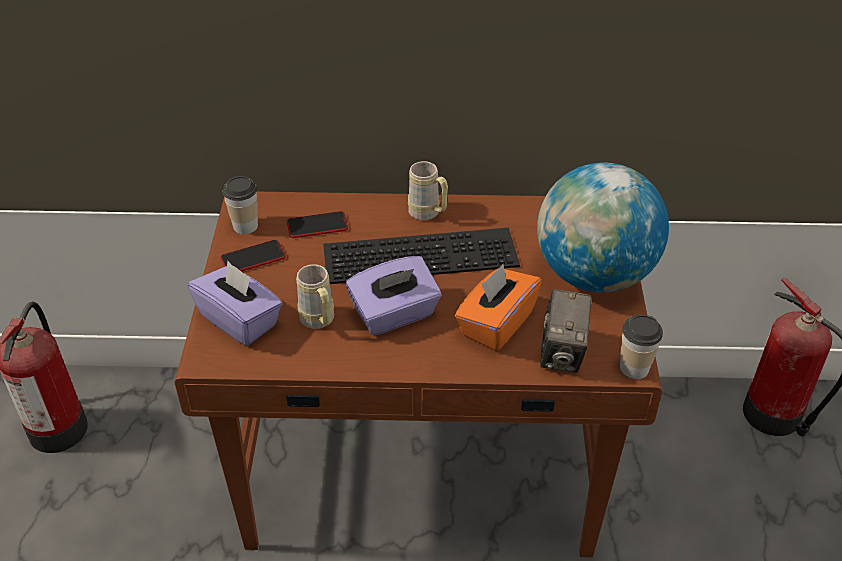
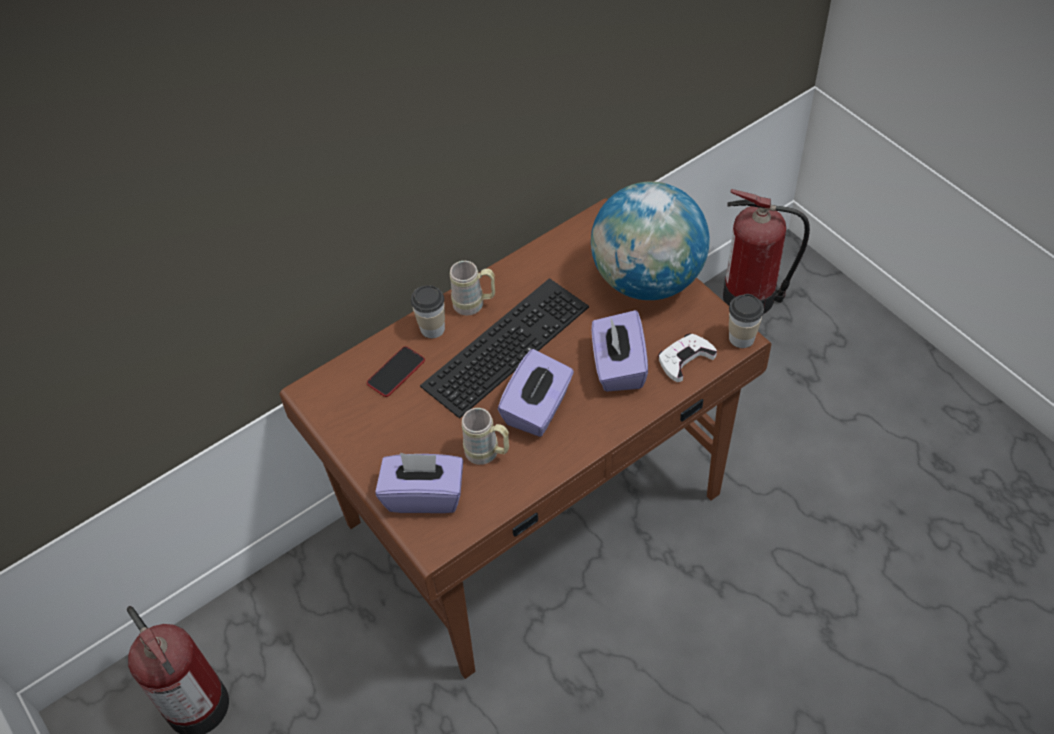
camera: 35 degrees left, 10 degrees up
phone [220,240,286,272] -> none
cup [223,176,258,234] -> cup moved to [411,285,445,338]
orange tissue box [455,264,542,351] -> purple tissue box [592,310,648,392]
camera [540,289,592,373] -> white game controller [658,333,717,382]

